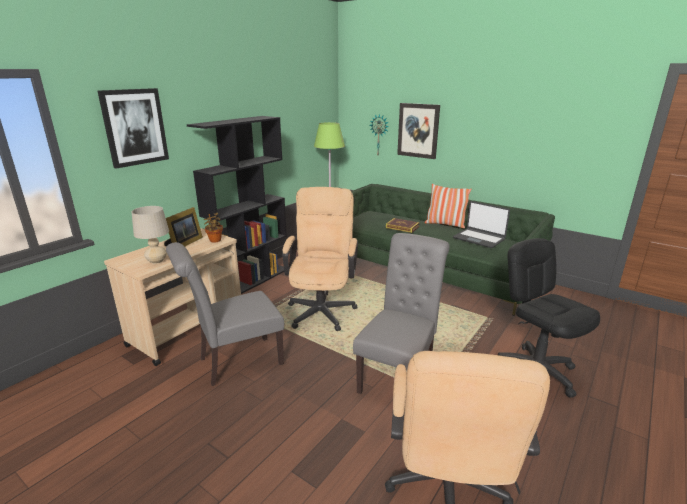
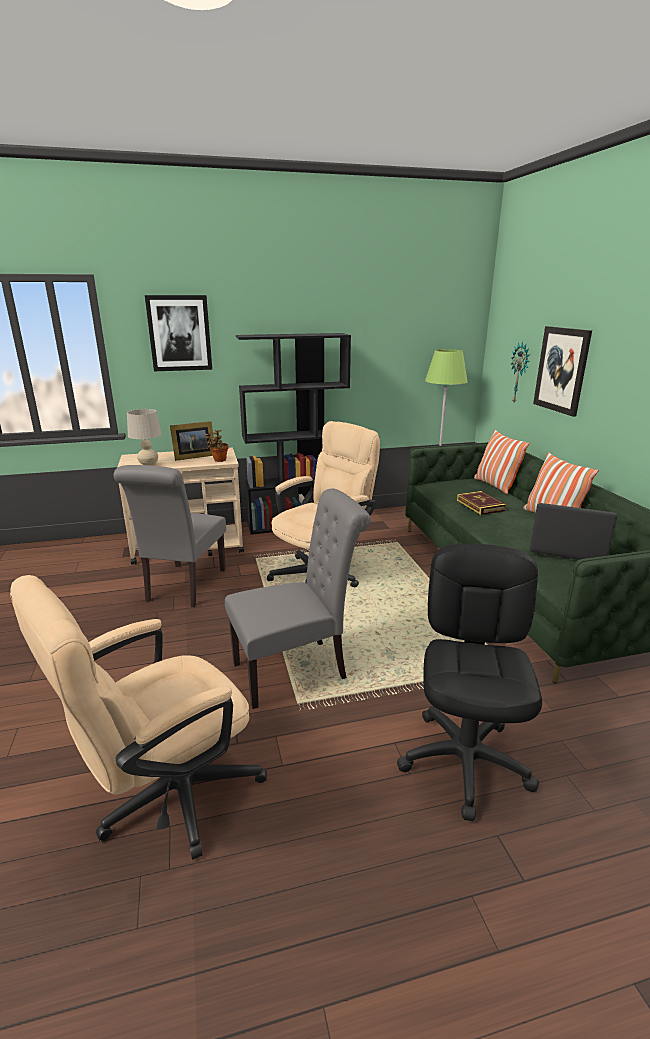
camera: 40 degrees right, 0 degrees up
grey chair [166,242,284,386] -> grey chair turned 90 degrees counterclockwise [113,465,226,607]
laptop [453,201,510,248] -> laptop turned 120 degrees clockwise [530,503,618,560]
none -> pillow [474,429,530,494]

